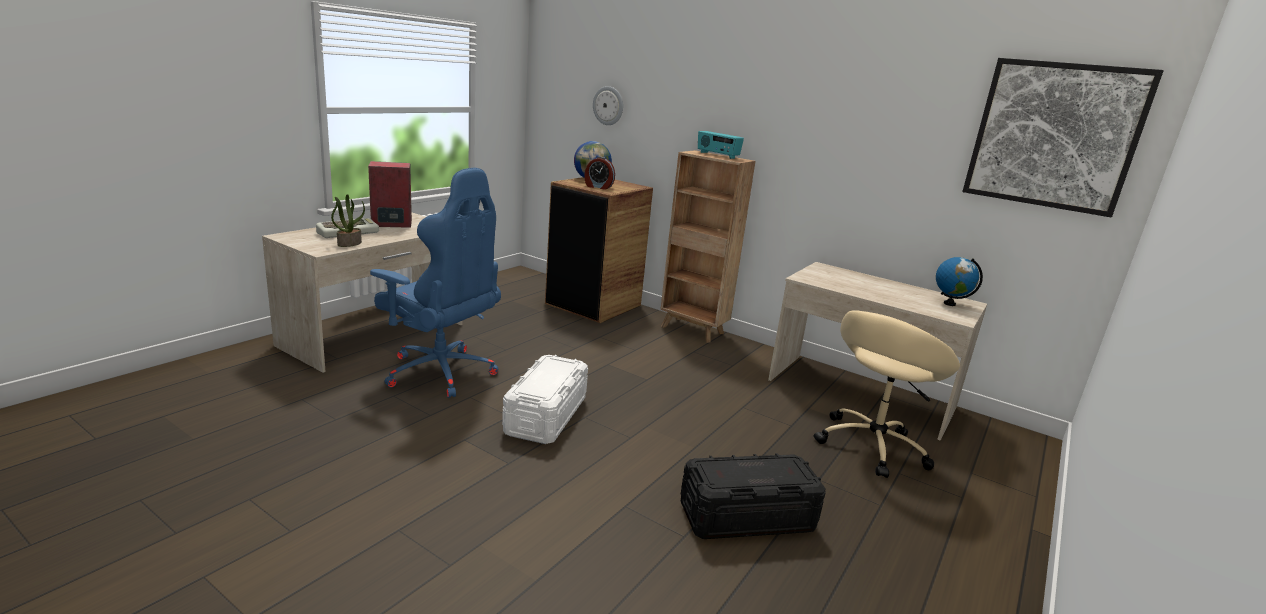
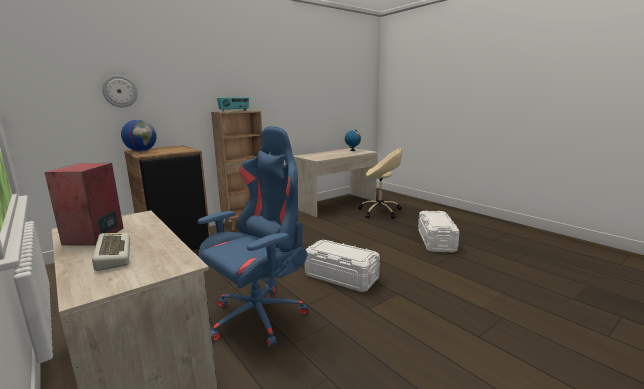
camera: 70 degrees left, 5 degrees down
potted plant [331,194,365,247] -> none
alarm clock [584,157,615,190] -> none
black storage box [681,453,826,539] -> white storage box [418,210,460,252]
beige office chair [813,310,960,478] -> beige office chair turned 45 degrees counterclockwise [358,148,402,219]
picture [962,58,1164,218] -> none

